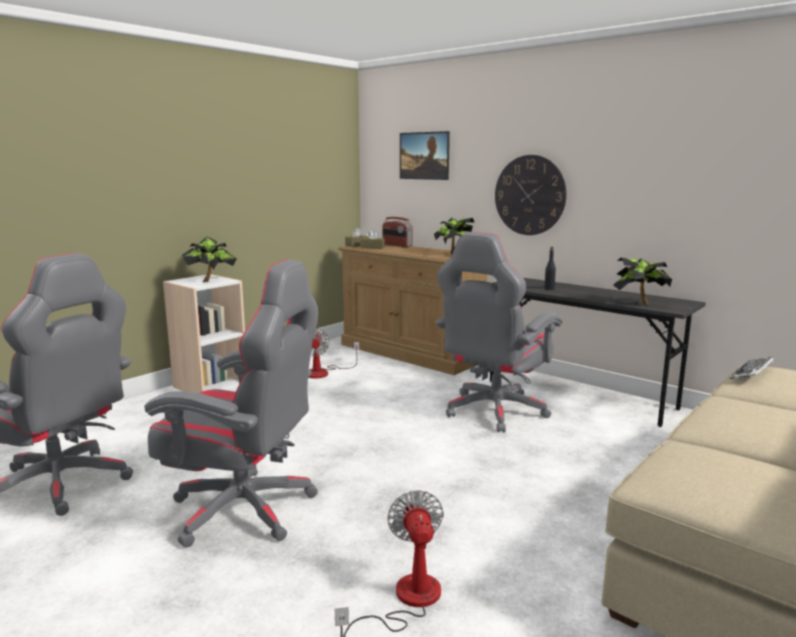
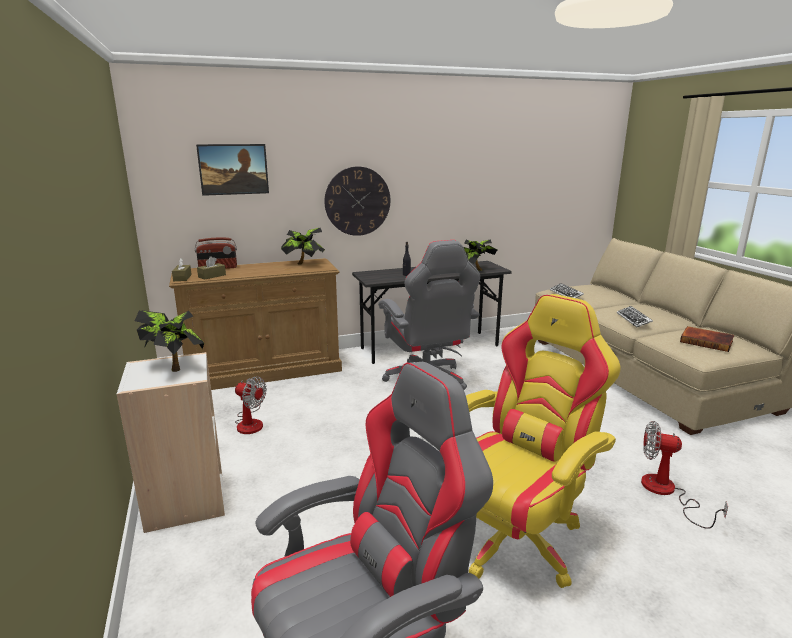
camera: 60 degrees left, 5 degrees up
grey office chair [144,259,318,547] -> yellow office chair [466,294,621,588]
none -> keyboard [617,306,653,327]
none -> book [680,326,734,352]

